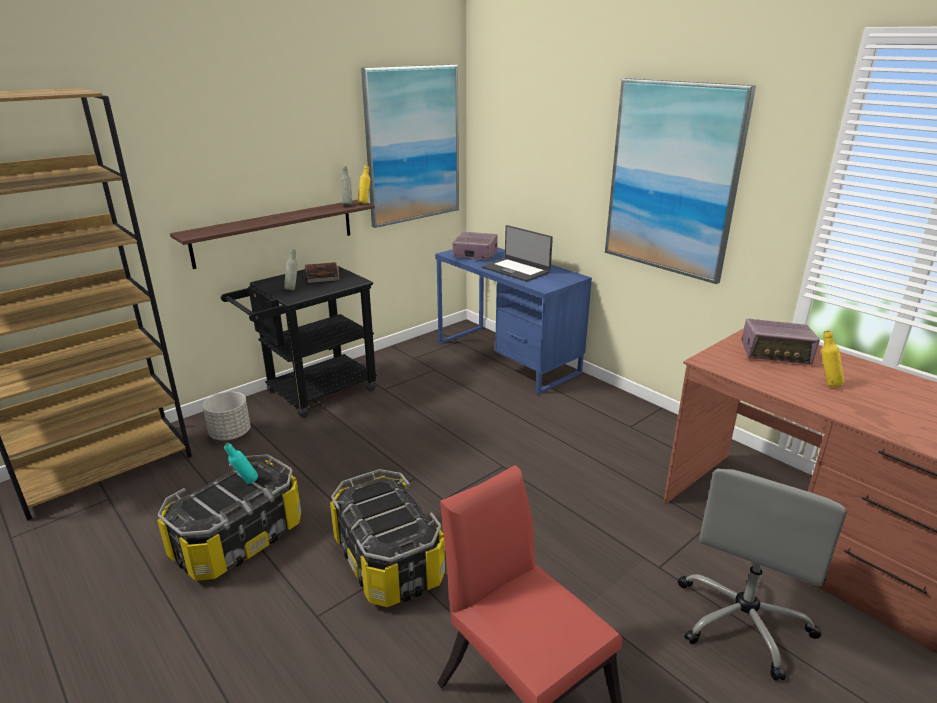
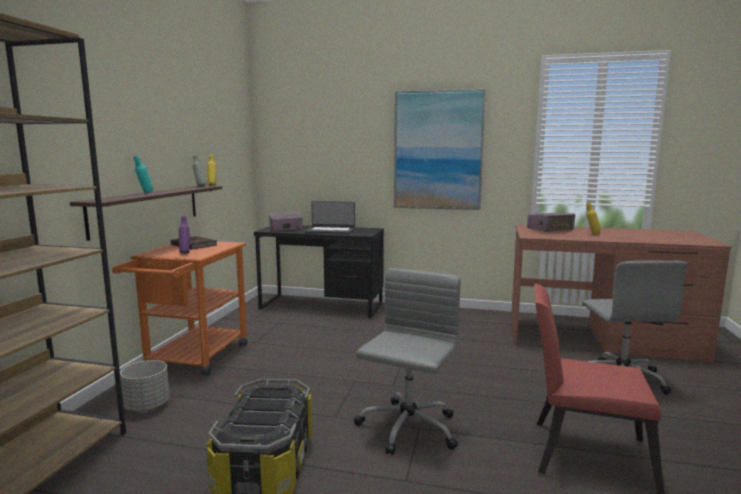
camera: 35 degrees left, 15 degrees down
black cart [221,267,377,418] -> orange cart [112,241,247,376]
turquoise bottle [224,443,258,484] -> turquoise bottle moved to [134,156,154,193]
grey bottle [284,249,298,290] -> purple bottle [179,216,190,254]
storage box [330,469,445,607] -> grey office chair [354,268,461,455]
picture [361,64,459,228] -> none
blue desk [435,248,592,394] -> black desk [254,225,384,318]

